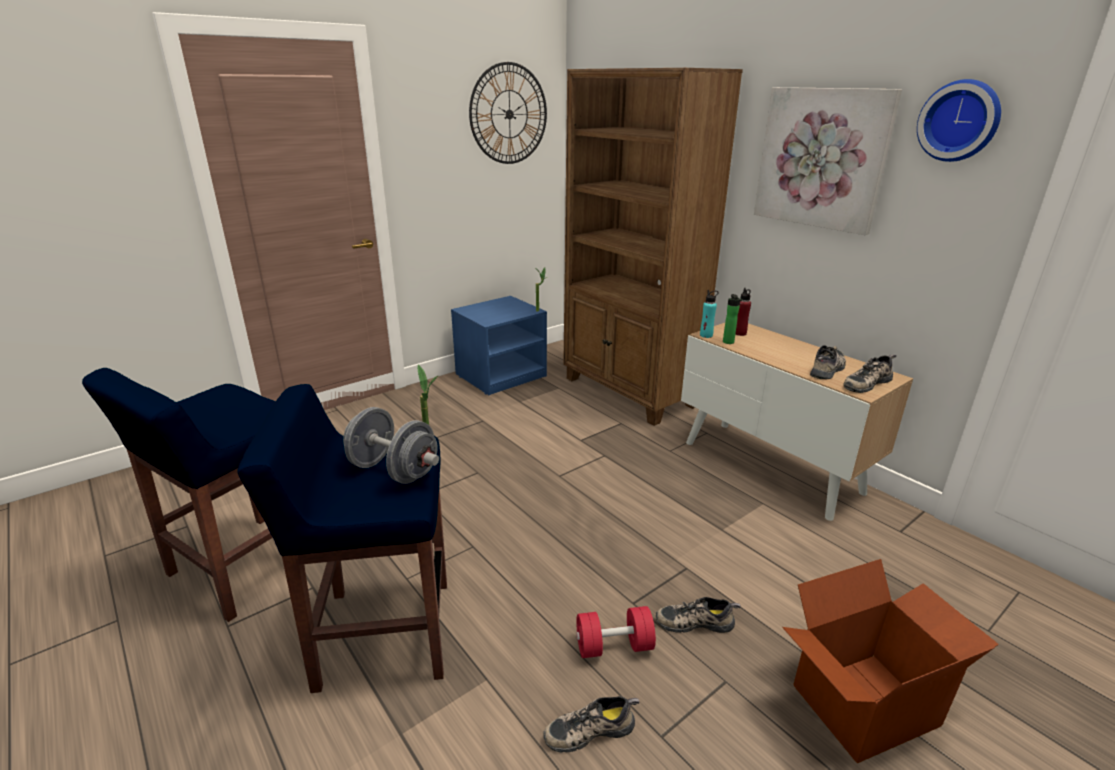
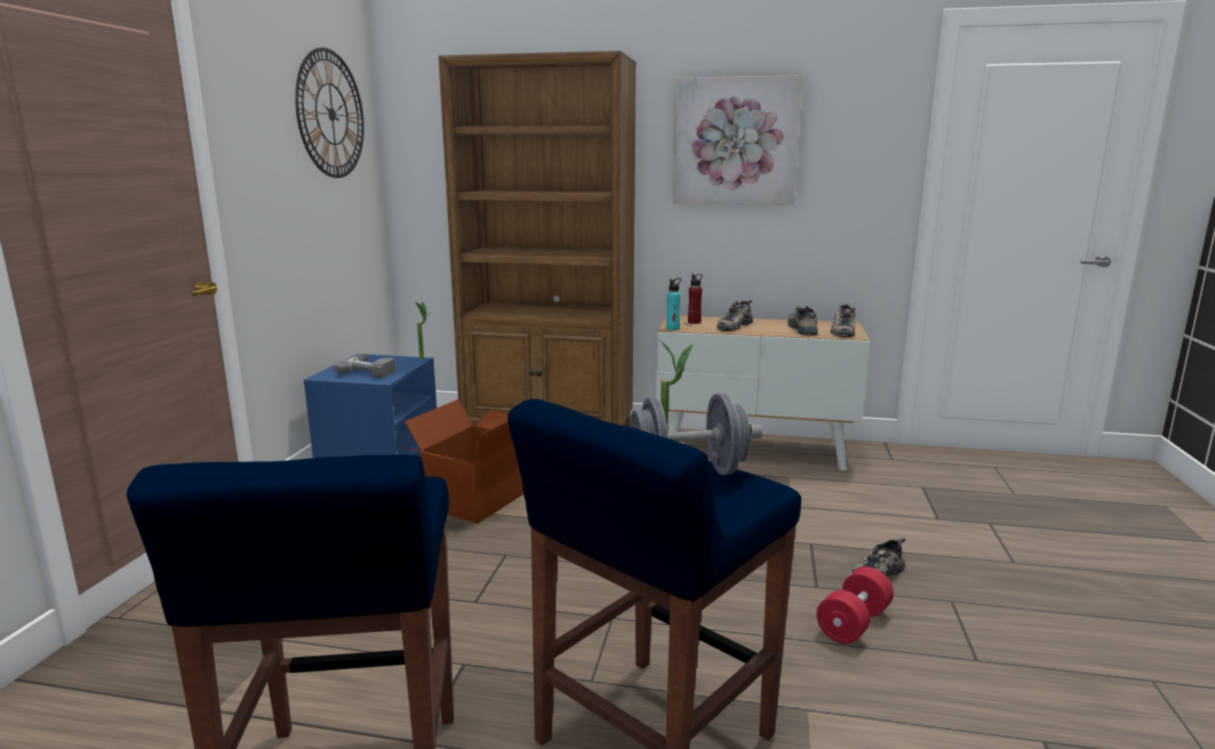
camera: 40 degrees left, 10 degrees down
shoe [543,696,639,753] -> shoe moved to [717,300,753,331]
bottle [723,294,742,344] -> none
cardboard box [782,559,999,763] -> cardboard box moved to [402,399,524,524]
wall clock [917,79,1001,162] -> none
none -> power drill [334,354,396,378]

